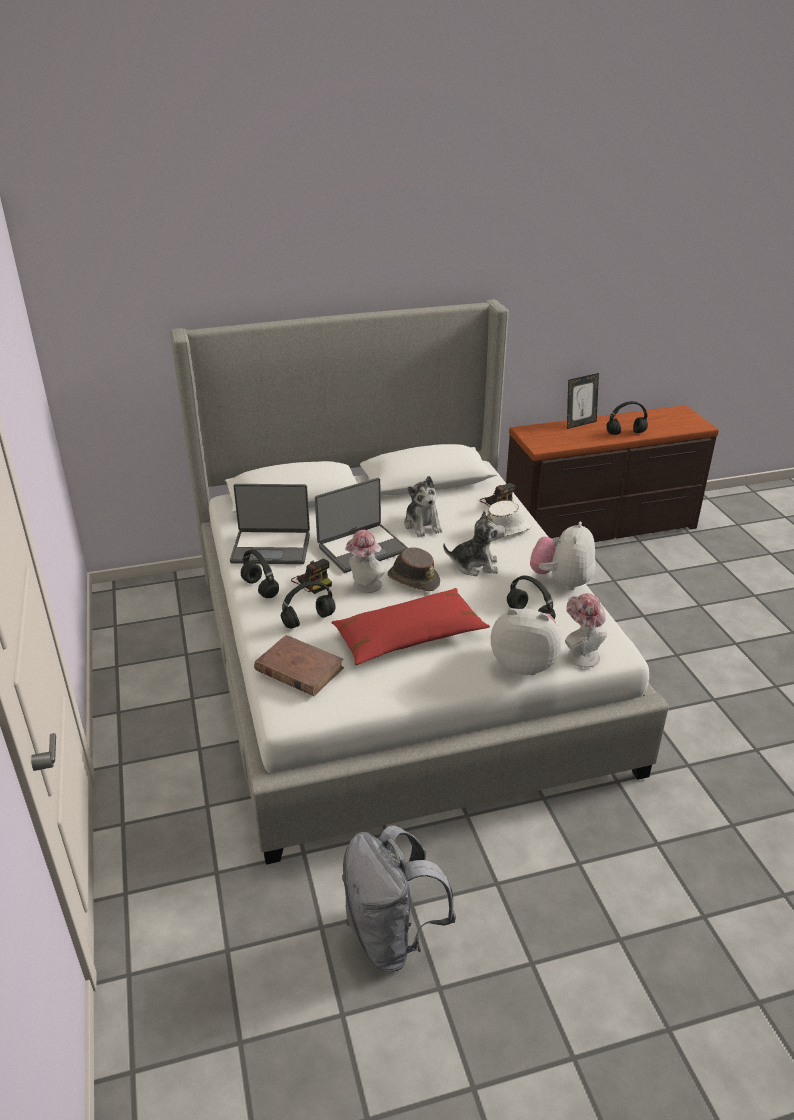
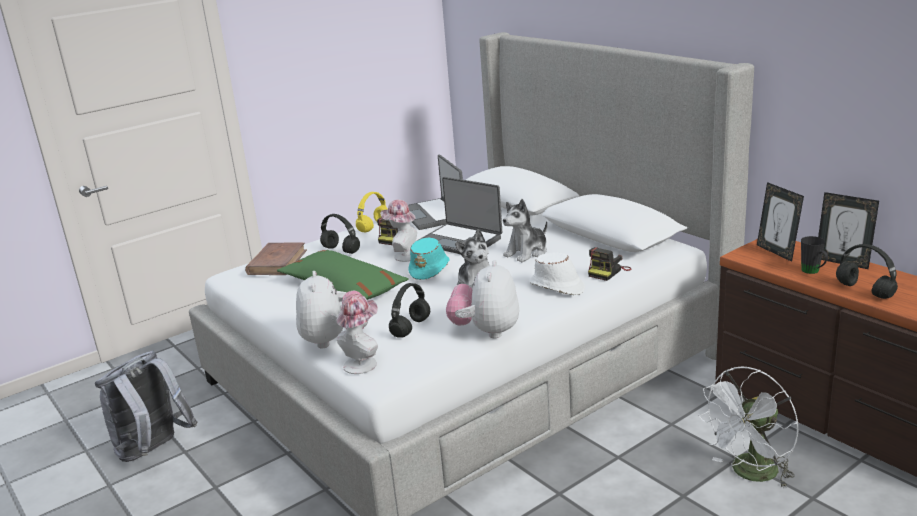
camera: 70 degrees right, 10 degrees down
black headphones [241,549,279,598] -> yellow headphones [356,192,388,232]
red pillow [332,588,490,665] -> green pillow [277,250,409,300]
brown hat [388,547,440,591] -> turquoise hat [408,237,450,280]
plush toy [530,522,596,590] -> plush toy turned 75 degrees counterclockwise [446,260,519,338]
none -> white fan [698,367,798,489]
none -> picture frame [757,182,804,262]
none -> black mug [801,236,828,274]

